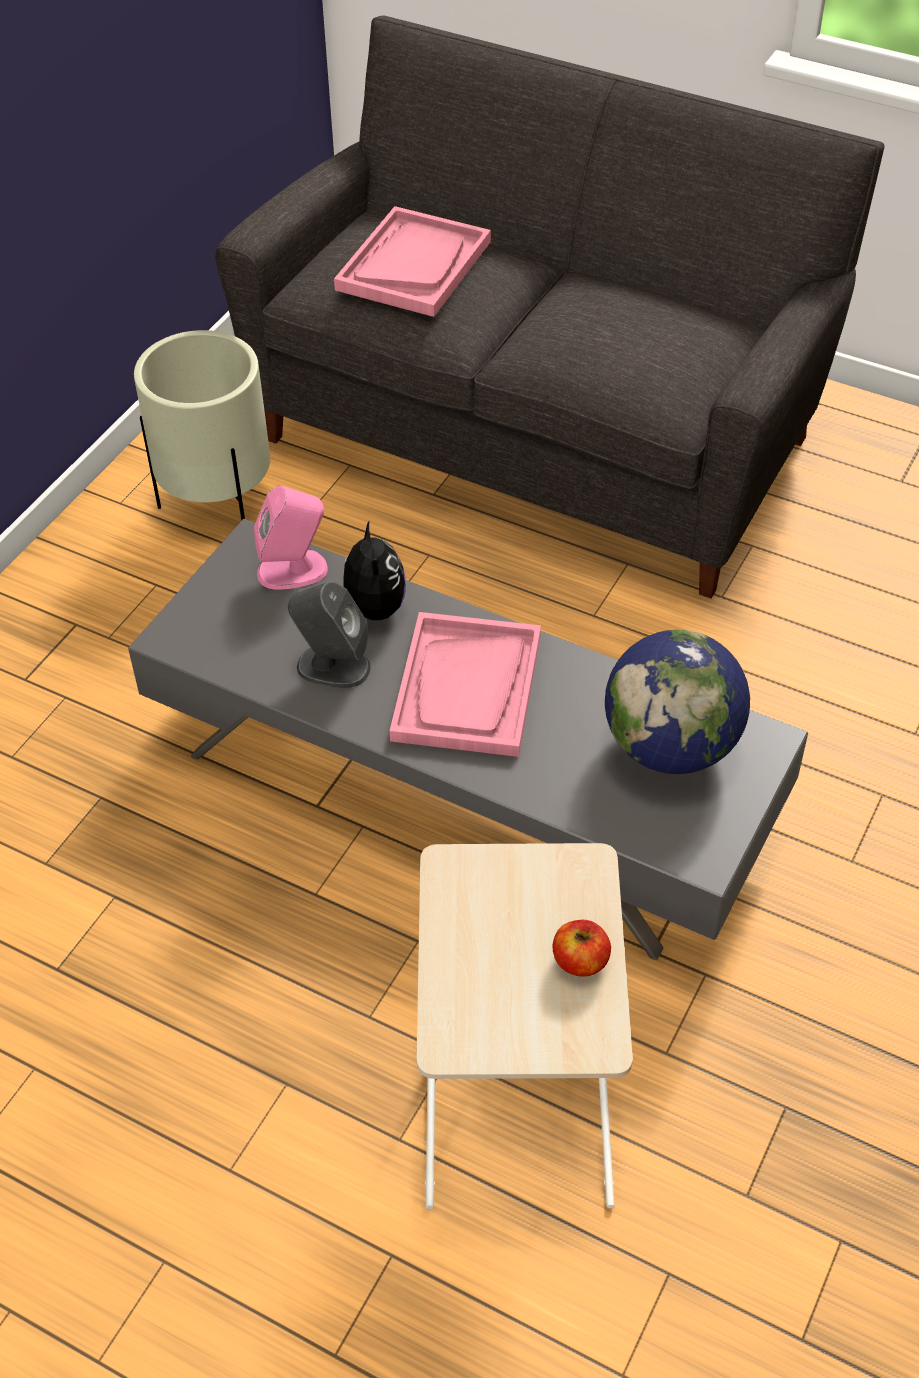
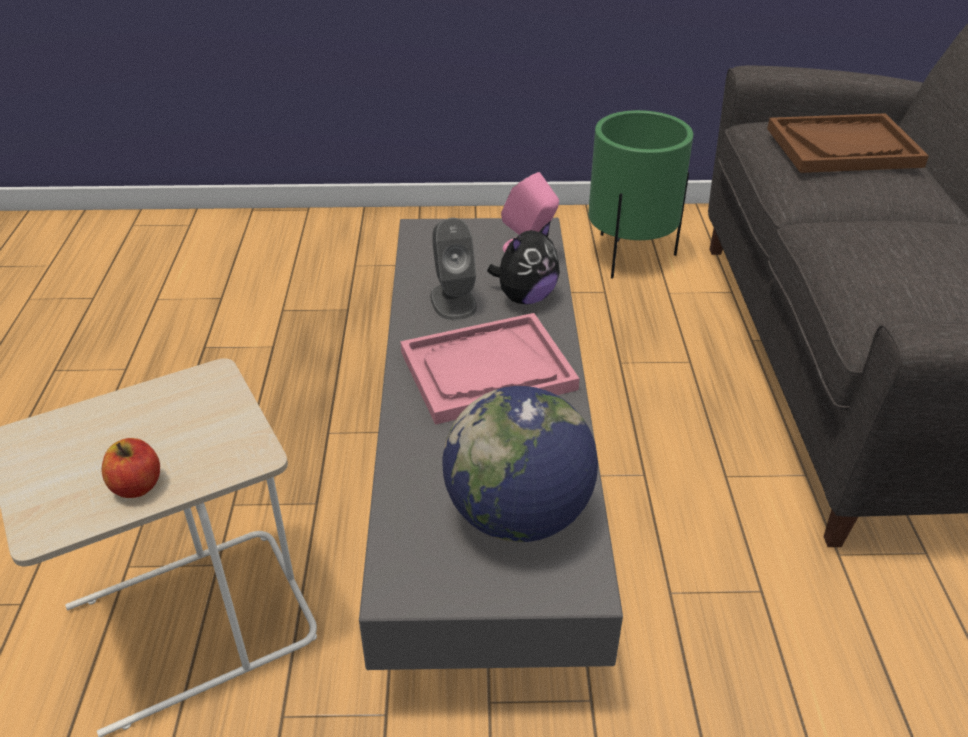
camera: 60 degrees right, 10 degrees down
beige planter [134,330,270,521] -> green planter [588,110,693,279]
pink tray [334,206,491,317] -> brown tray [767,113,929,173]

